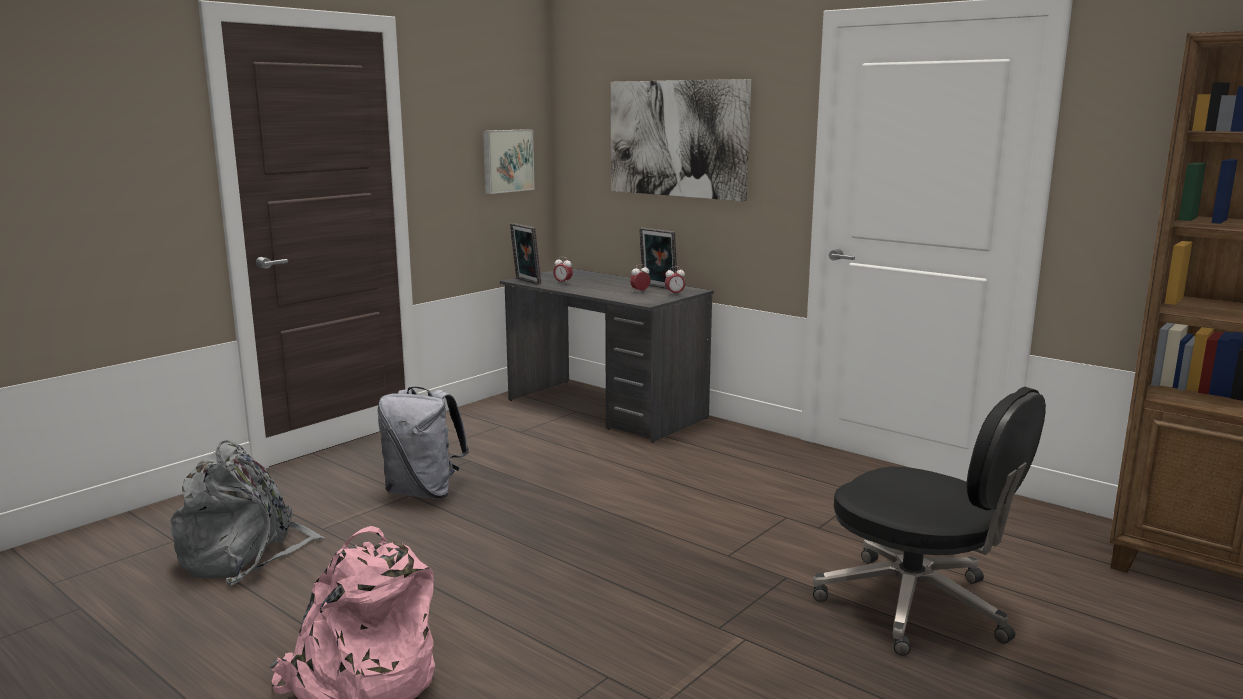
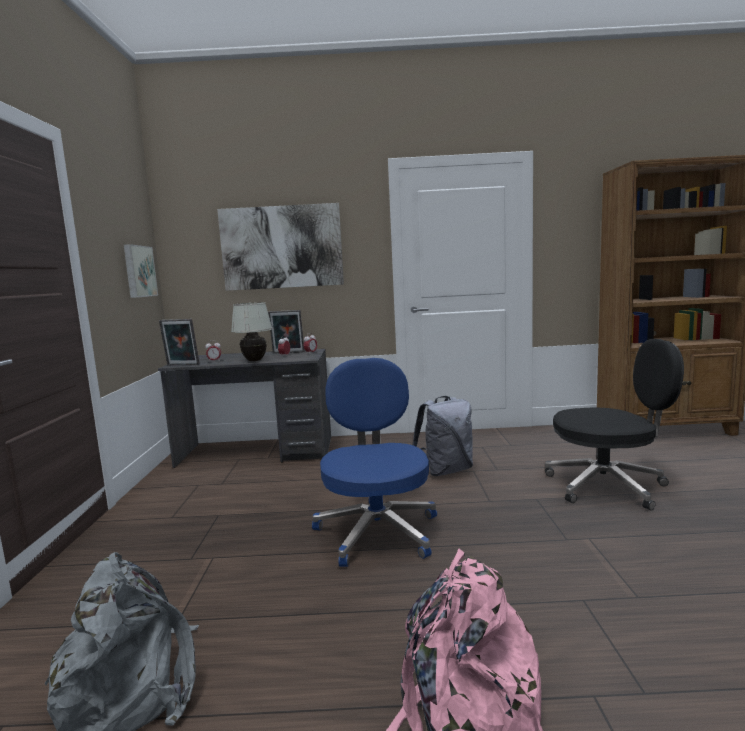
camera: 40 degrees left, 5 degrees down
grey backpack [377,387,469,499] -> grey backpack moved to [412,396,473,476]
none -> white table lamp [231,302,272,361]
none -> blue office chair [312,358,437,567]

